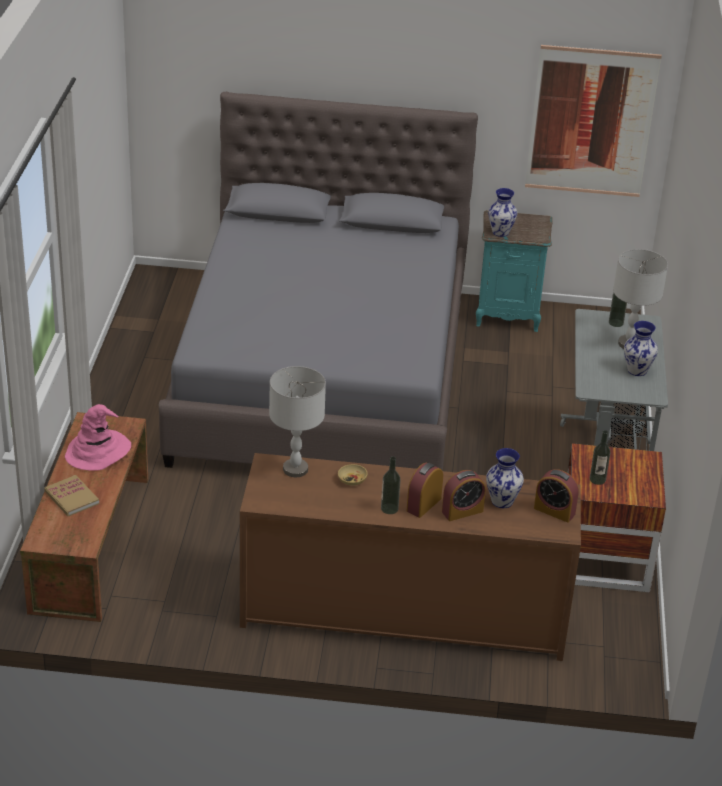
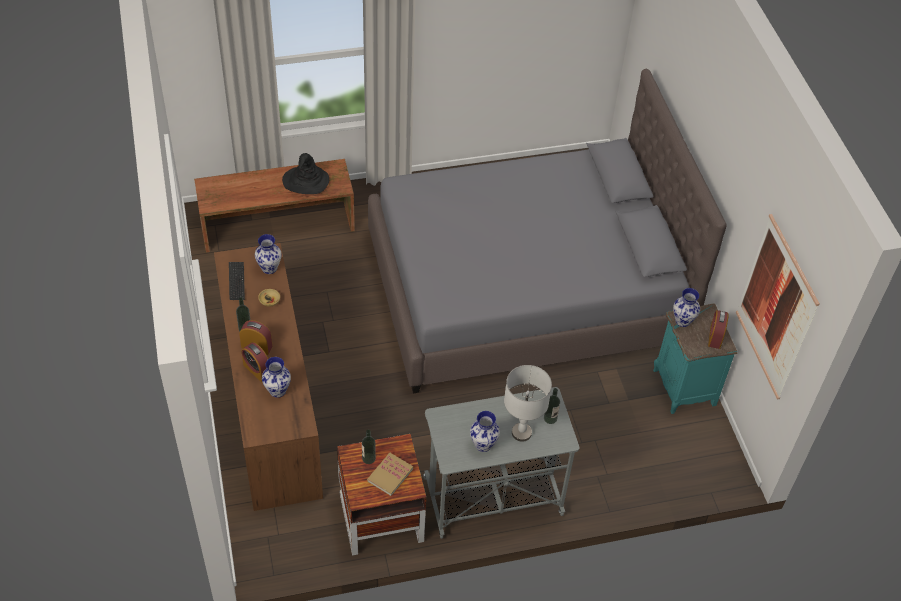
camera: 70 degrees right, 15 degrees up
book [44,475,99,517] -> book moved to [367,453,413,496]
pink hat [65,404,131,471] -> black hat [282,153,329,194]
grey table lamp [269,366,326,477] -> vase [255,234,282,274]
alarm clock [534,469,579,523] -> alarm clock moved to [708,310,729,349]
none -> keyboard [229,262,245,300]

